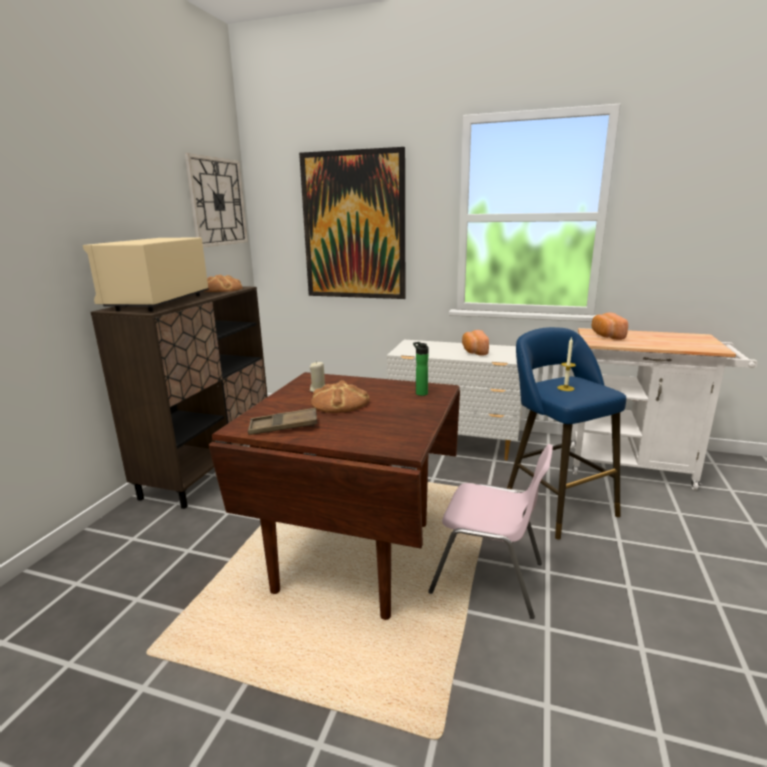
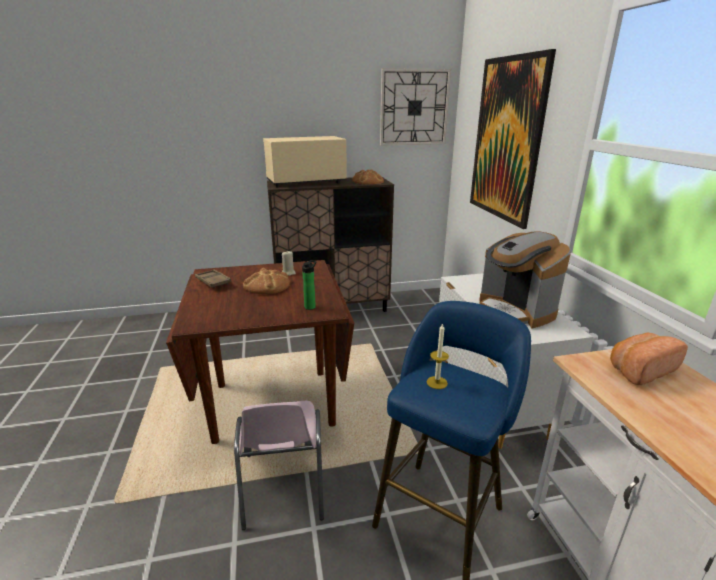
camera: 60 degrees right, 5 degrees up
bread [462,330,489,356] -> coffee machine [479,231,571,328]

